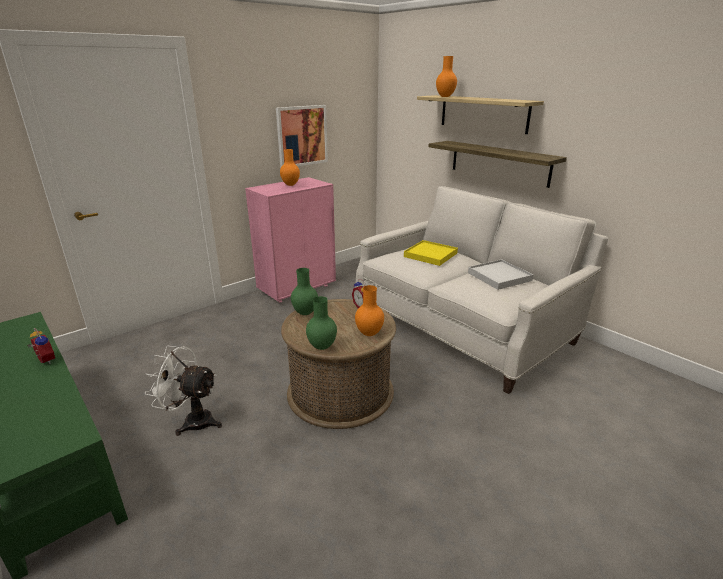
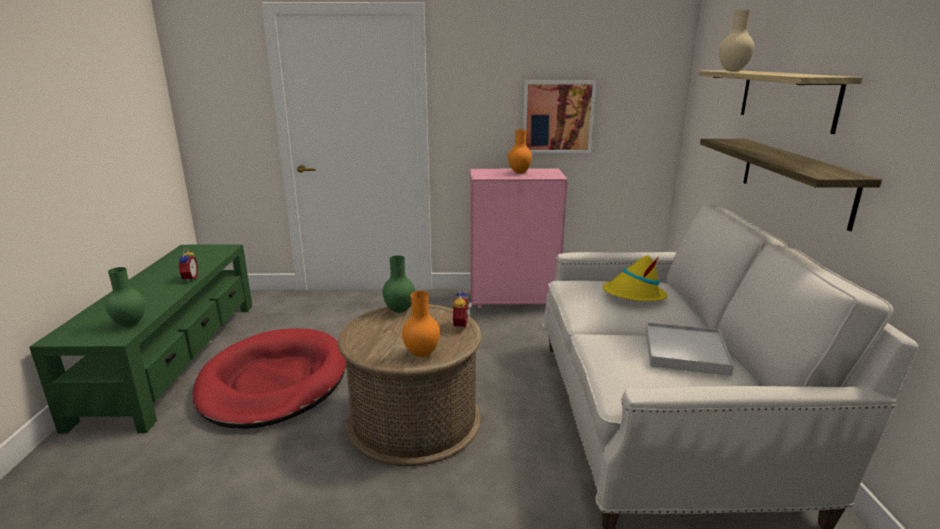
camera: 40 degrees right, 5 degrees down
white fan [145,346,222,436] -> red dog bed [193,328,346,429]
green vase [306,296,337,350] -> green vase moved to [105,267,145,327]
yellow tray [404,240,458,266] -> yellow hat [603,255,667,301]
orange vase [436,56,457,97] -> beige vase [719,10,754,71]

